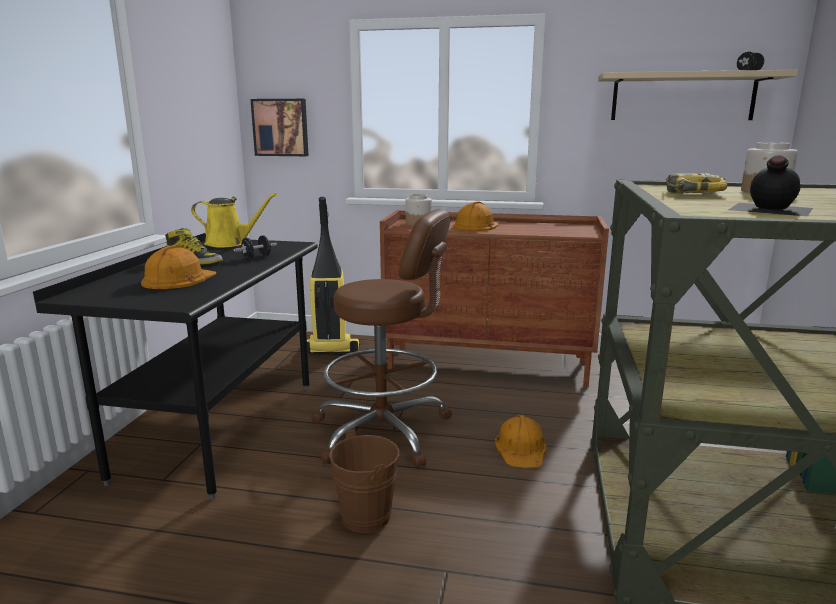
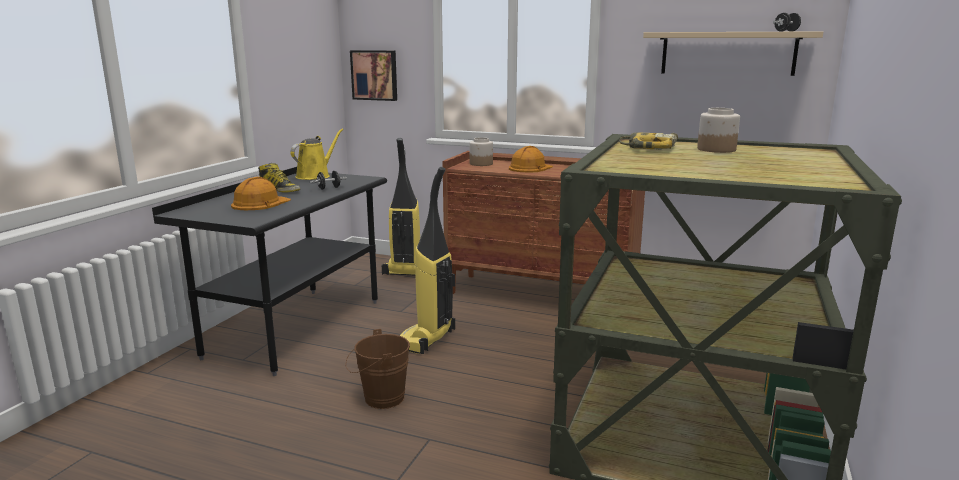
camera: 10 degrees right, 0 degrees up
yellow watering can [191,193,277,248] -> yellow watering can turned 75 degrees counterclockwise [290,129,343,180]
brown stool [311,209,452,468] -> vacuum cleaner [399,167,455,354]
orange hard hat [495,415,546,468] -> none
black bottle [728,155,813,216] -> none

